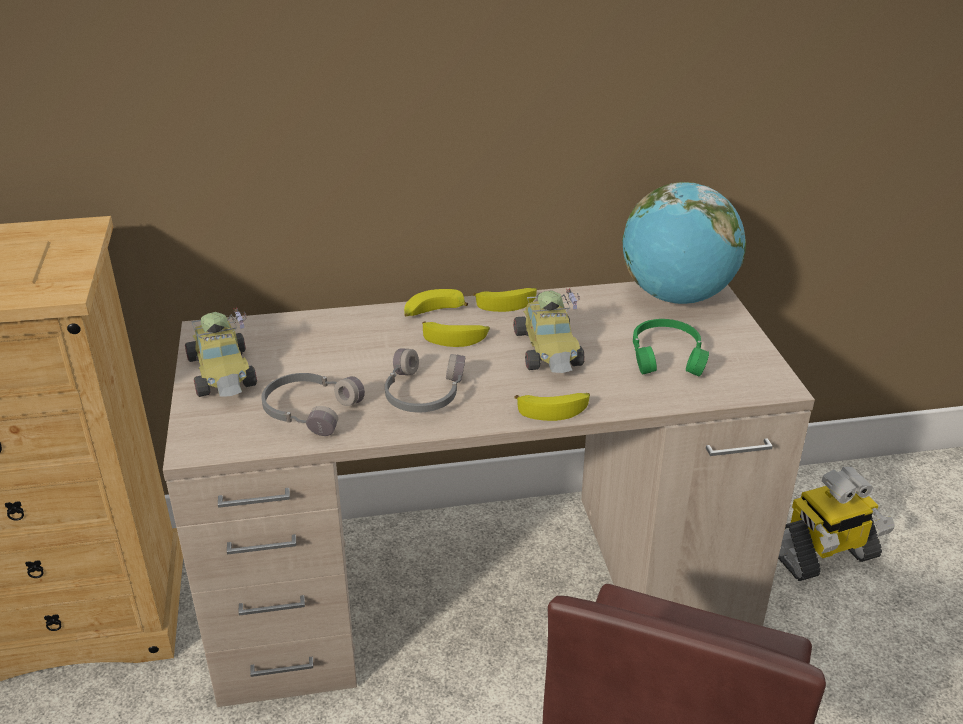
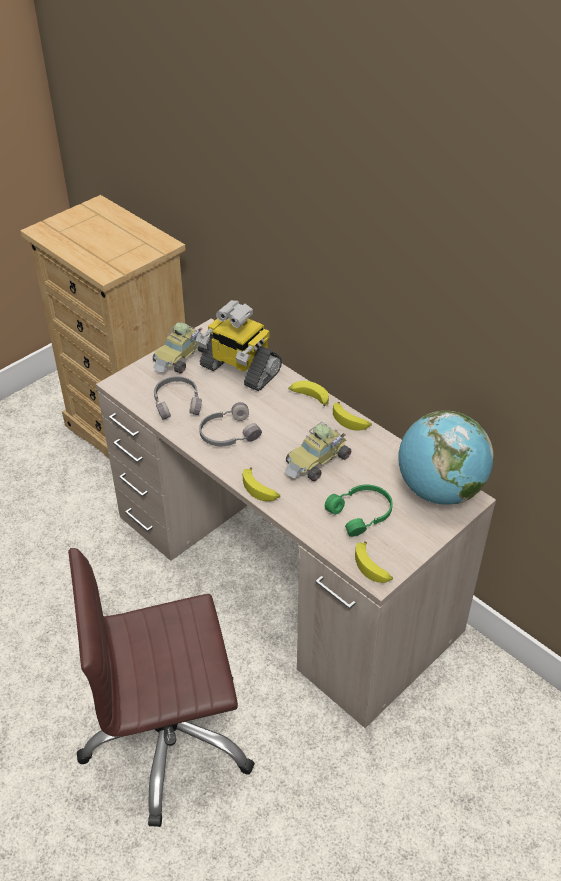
camera: 55 degrees right, 10 degrees up
banana [422,322,490,347] -> banana moved to [355,541,393,583]
toy robot [778,467,895,581] -> toy robot moved to [196,300,282,391]

